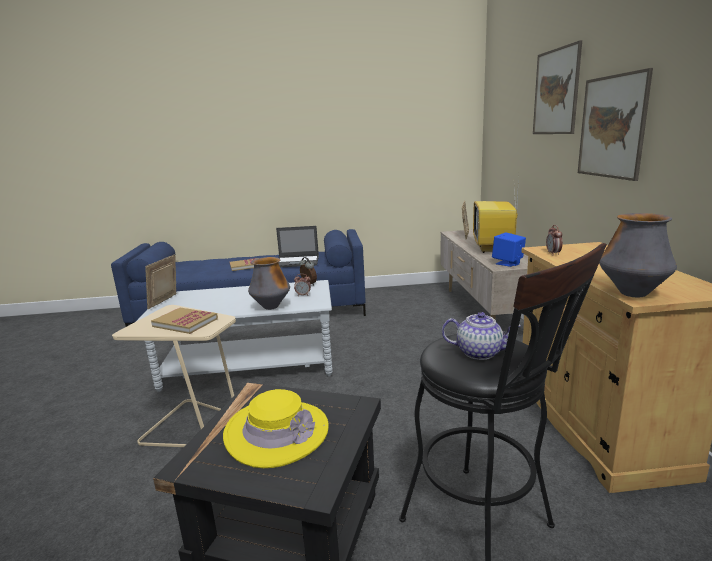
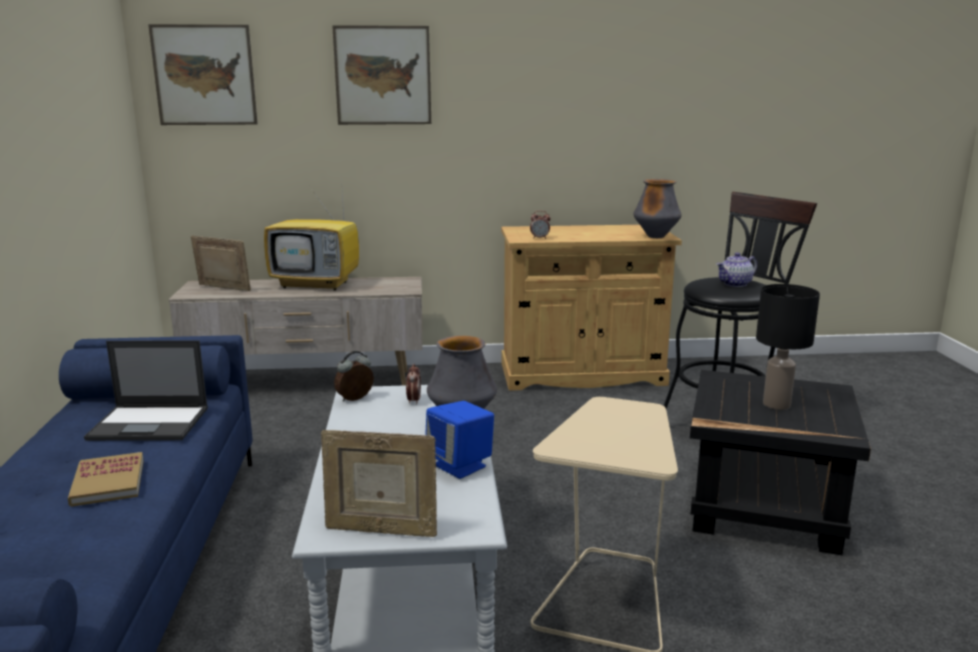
camera: 90 degrees left, 0 degrees up
book [151,308,218,334] -> none
yellow hat [223,389,329,468] -> black table lamp [756,284,820,410]
laptop [276,226,319,268] -> laptop turned 90 degrees clockwise [84,340,208,441]
teapot [442,312,521,360] -> teapot turned 135 degrees counterclockwise [716,252,757,287]
blue speaker [492,232,526,267] -> blue speaker moved to [425,401,494,479]
picture [578,68,653,181] -> picture moved to [148,24,258,125]

